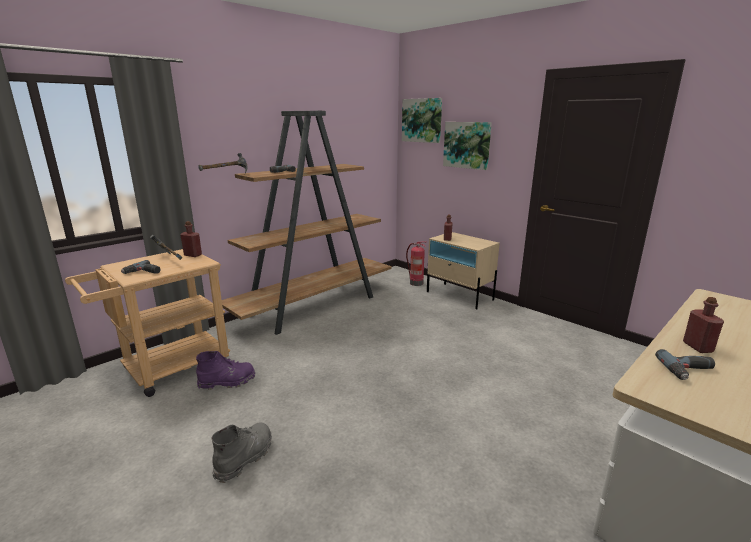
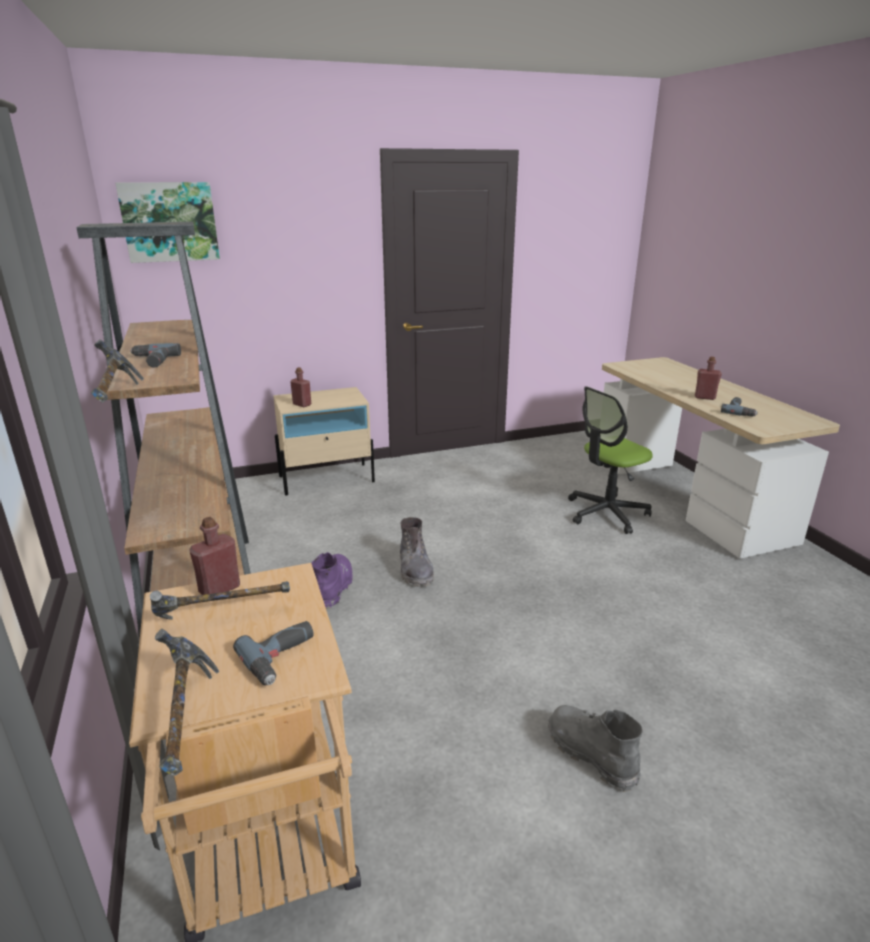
camera: 65 degrees left, 5 degrees up
purple boot [196,351,255,390] -> purple boot moved to [311,552,353,609]
fire extinguisher [406,241,426,286] -> none
picture [443,122,492,170] -> none
none -> hammer [155,629,219,776]
none -> grey boot [400,517,434,587]
none -> office chair [568,386,653,534]

